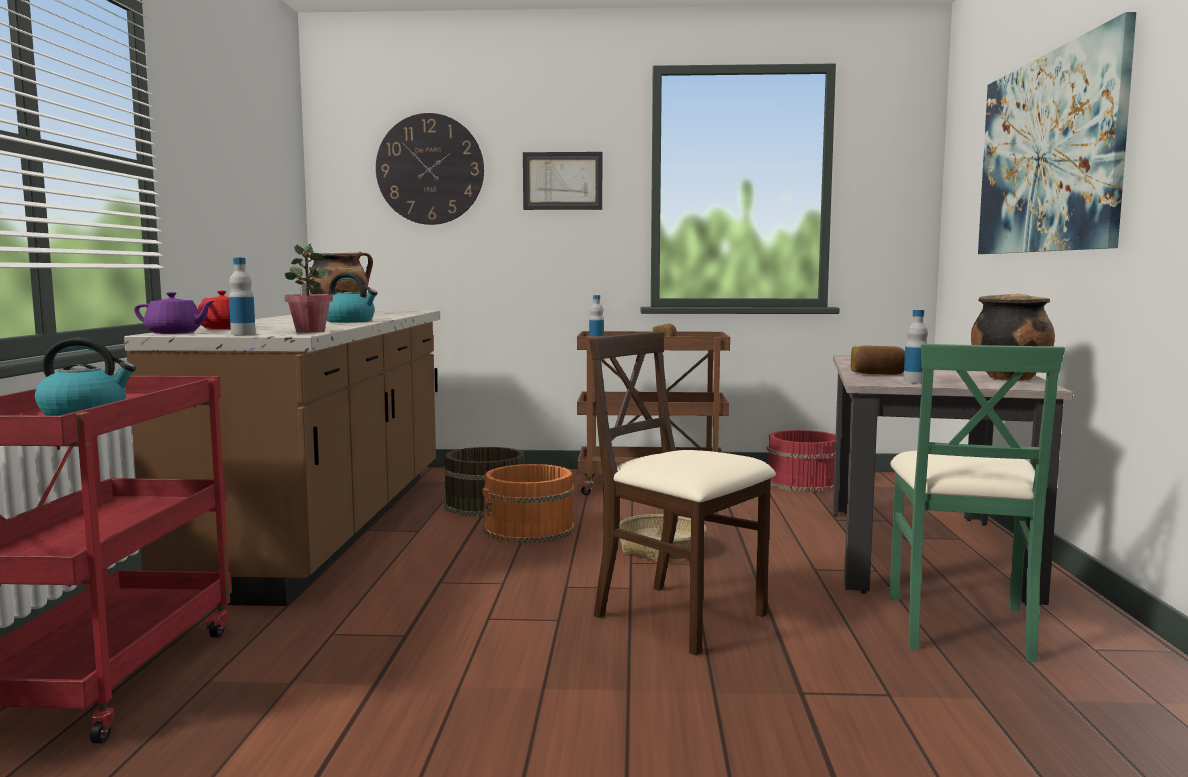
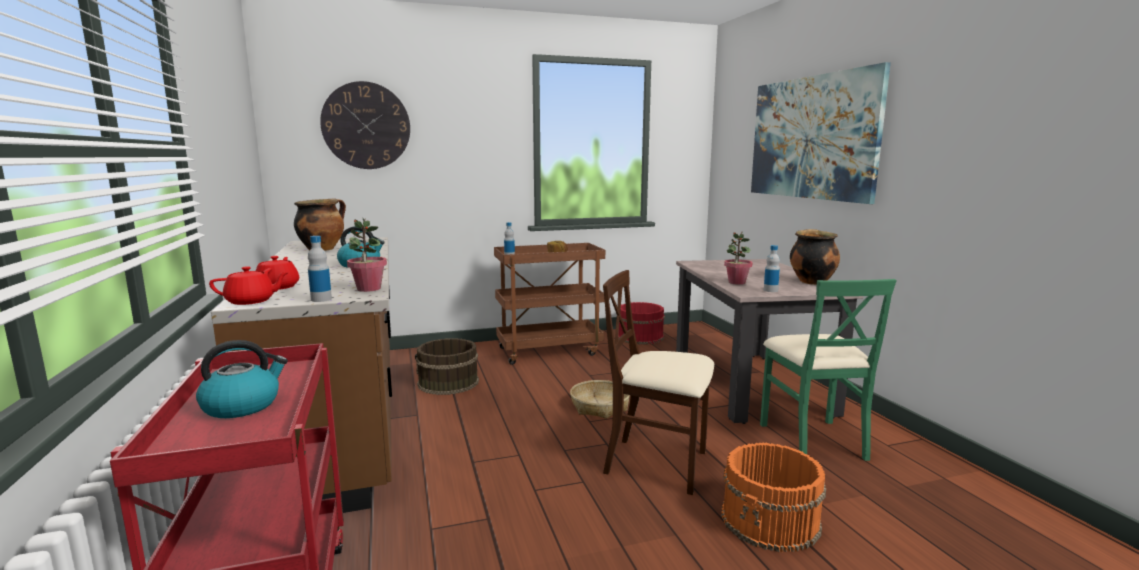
camera: 20 degrees left, 5 degrees up
purple teapot [134,292,215,334] -> red teapot [209,266,289,305]
orange bucket [482,464,575,543] -> orange bucket moved to [721,443,826,552]
picture [523,152,602,210] -> none
bread [851,345,905,375] -> potted plant [724,232,753,285]

